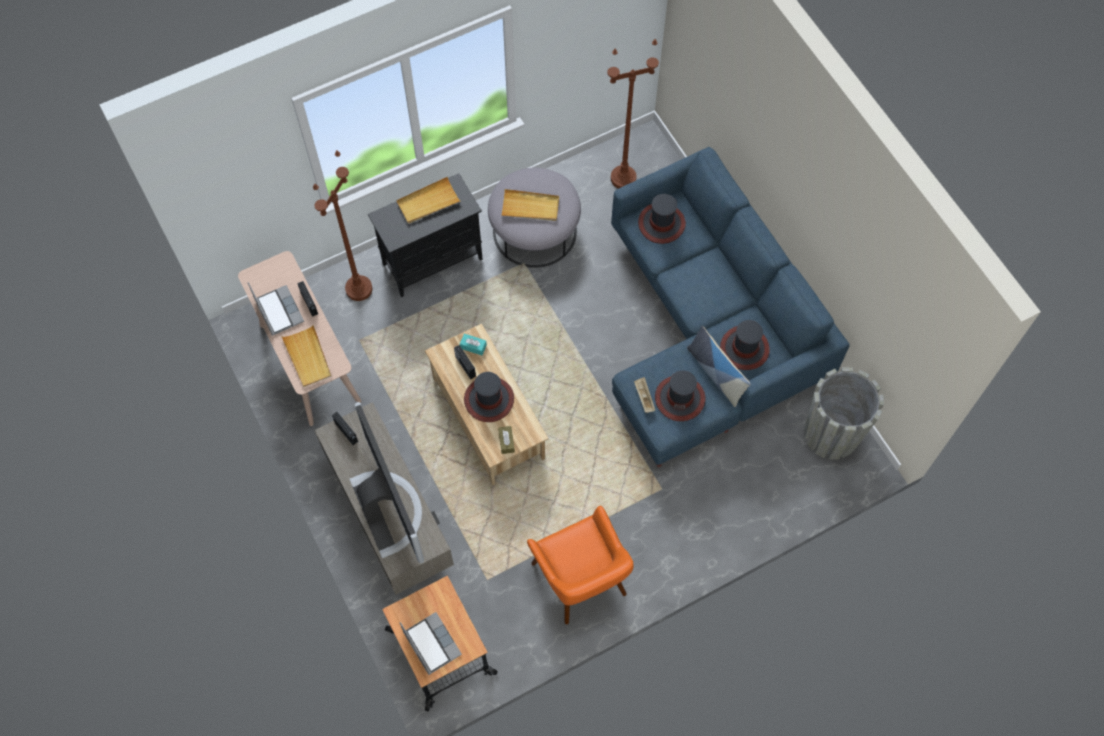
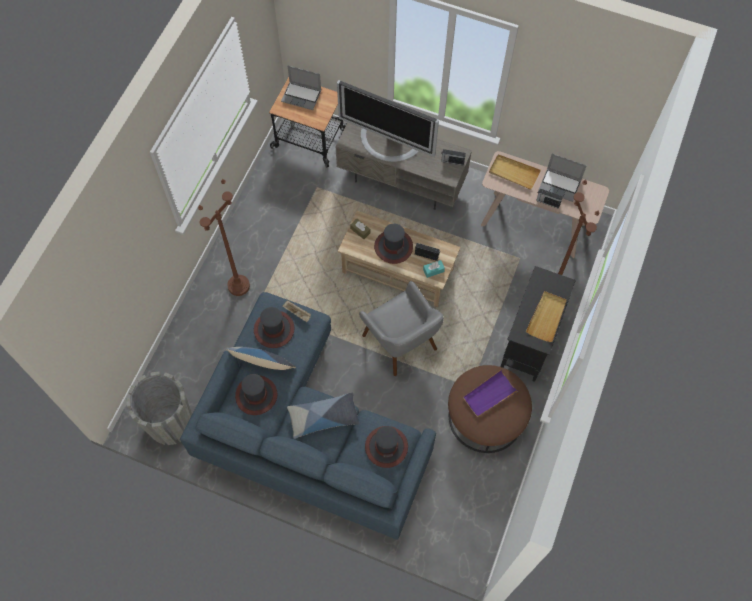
camera: 140 degrees right, 0 degrees up
grey ottoman [488,168,581,268] -> brown ottoman [448,365,532,453]
beige tray [501,189,559,221] -> purple tray [463,369,518,417]
orange armchair [527,506,634,624] -> none
brown floor lamp [607,39,659,188] -> brown floor lamp moved to [198,179,250,296]
none -> pillow [287,393,359,439]
none -> grey armchair [359,281,444,376]

